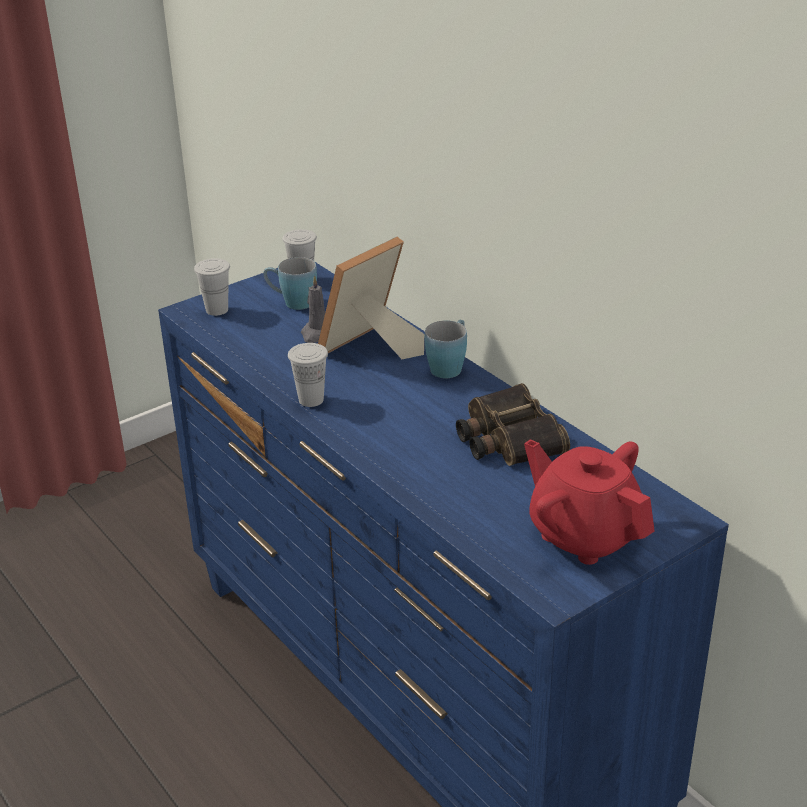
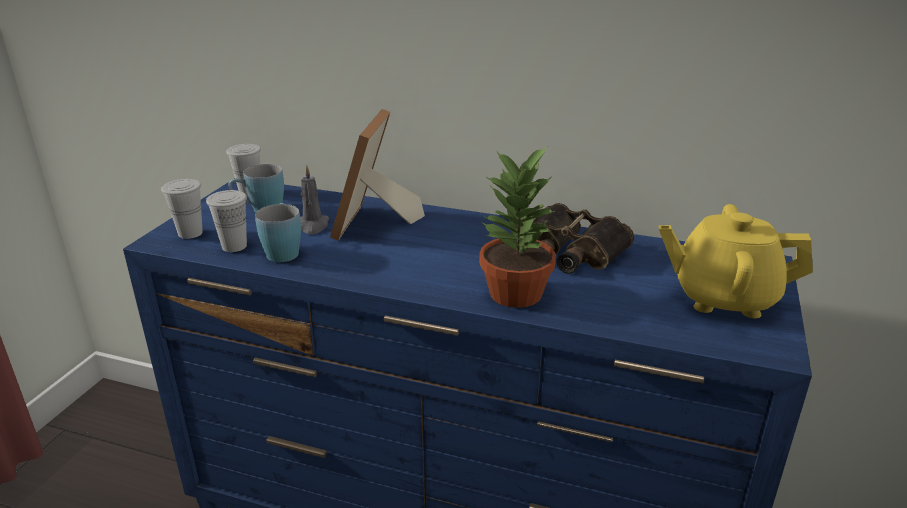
camera: 35 degrees left, 5 degrees down
white cup [288,343,328,407] -> white cup moved to [206,190,247,252]
blue mug [425,320,467,378] -> blue mug moved to [255,203,301,262]
red teapot [524,439,655,565] -> yellow teapot [659,204,813,318]
none -> potted plant [479,145,556,308]

